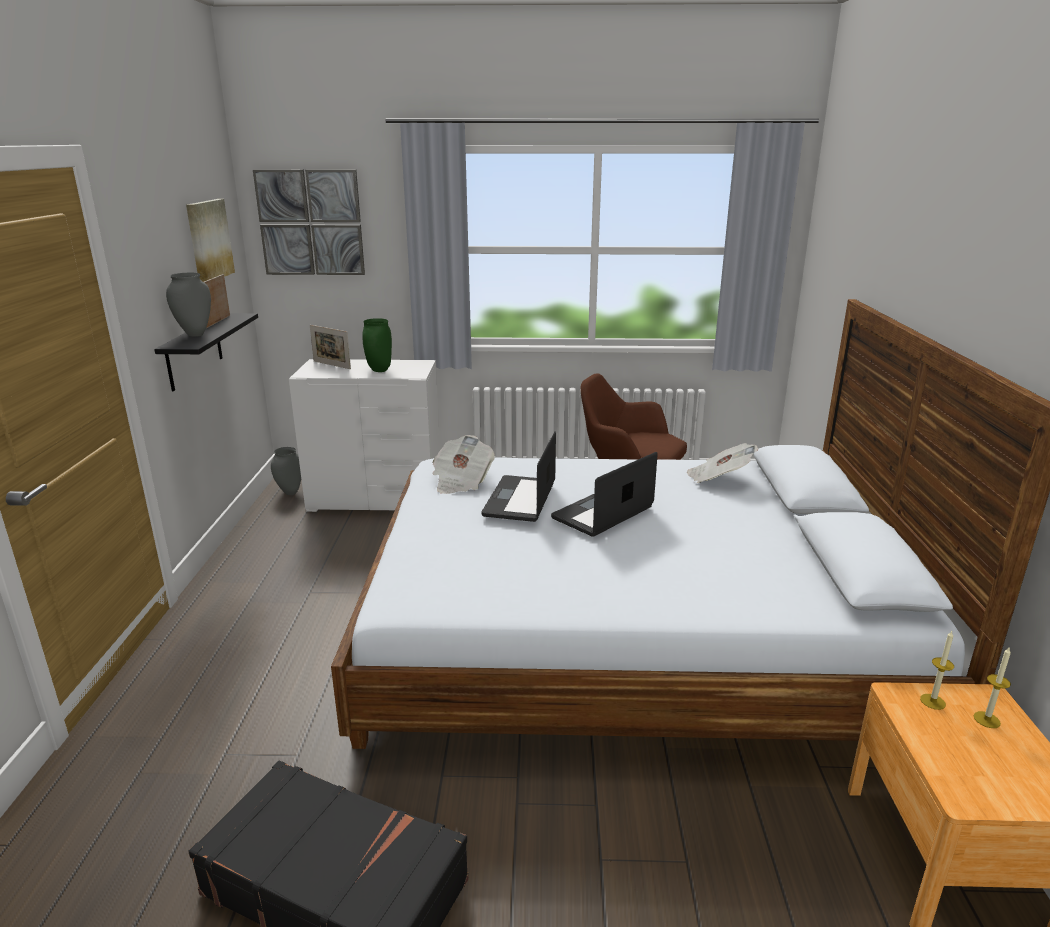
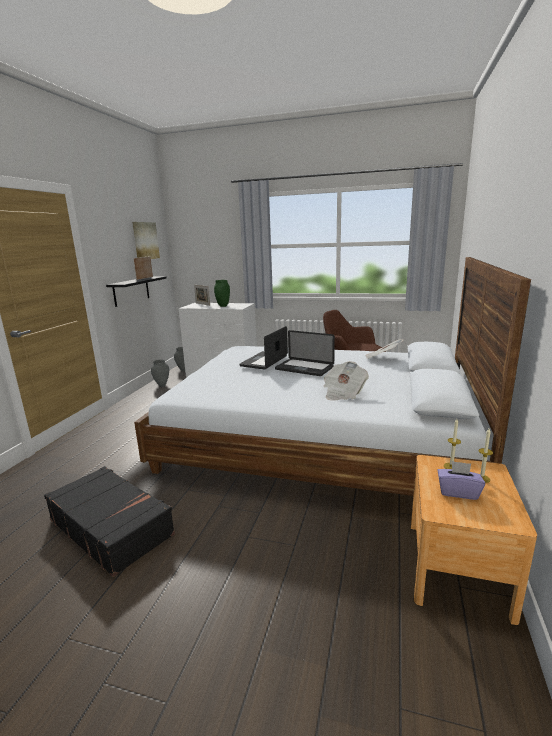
camera: 15 degrees right, 5 degrees down
grey vase [166,273,211,337] -> grey vase moved to [151,360,169,387]
picture [253,169,365,275] -> none
newspaper [433,435,495,494] -> newspaper moved to [323,361,369,401]
laptop [551,452,658,537] -> laptop turned 120 degrees counterclockwise [275,330,335,376]
none -> purple tissue box [437,461,485,500]

